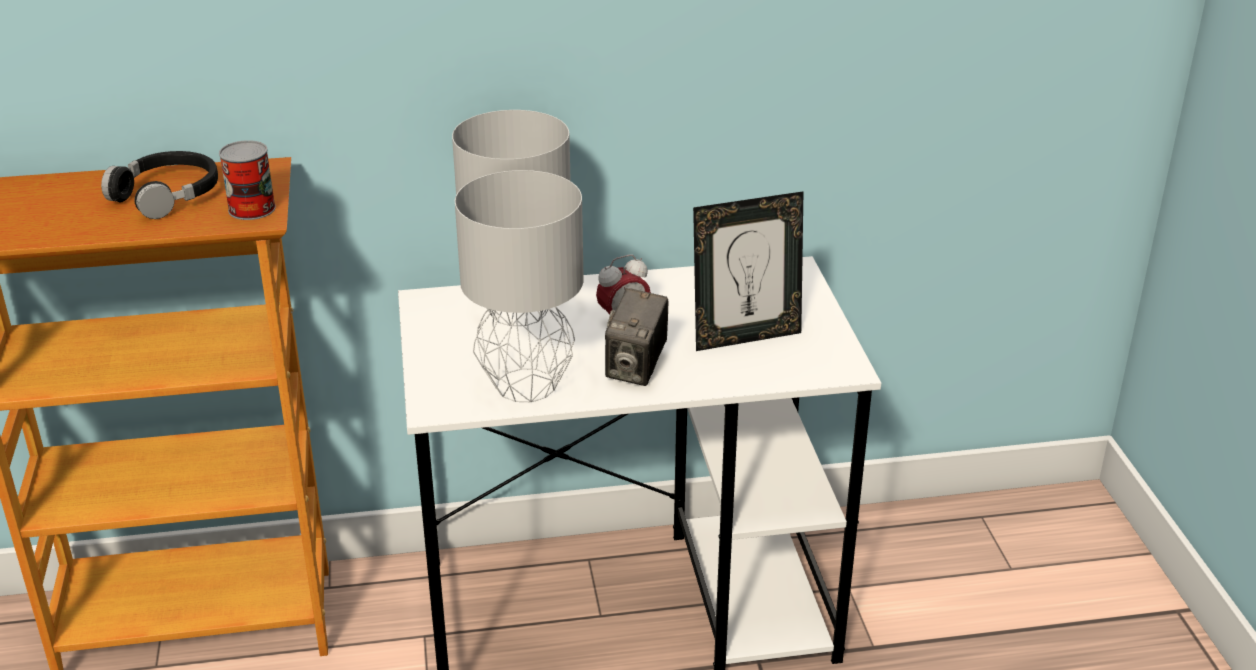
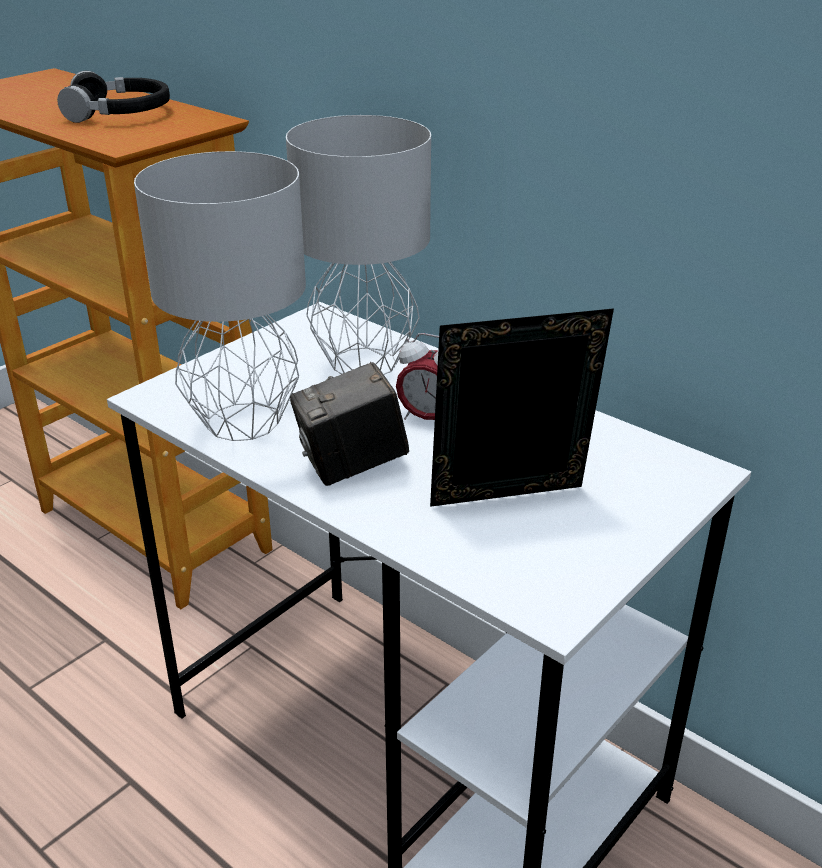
camera: 50 degrees right, 0 degrees up
can [219,140,276,220] -> none
picture frame [693,191,804,351] -> picture frame turned 135 degrees clockwise [430,308,614,507]

